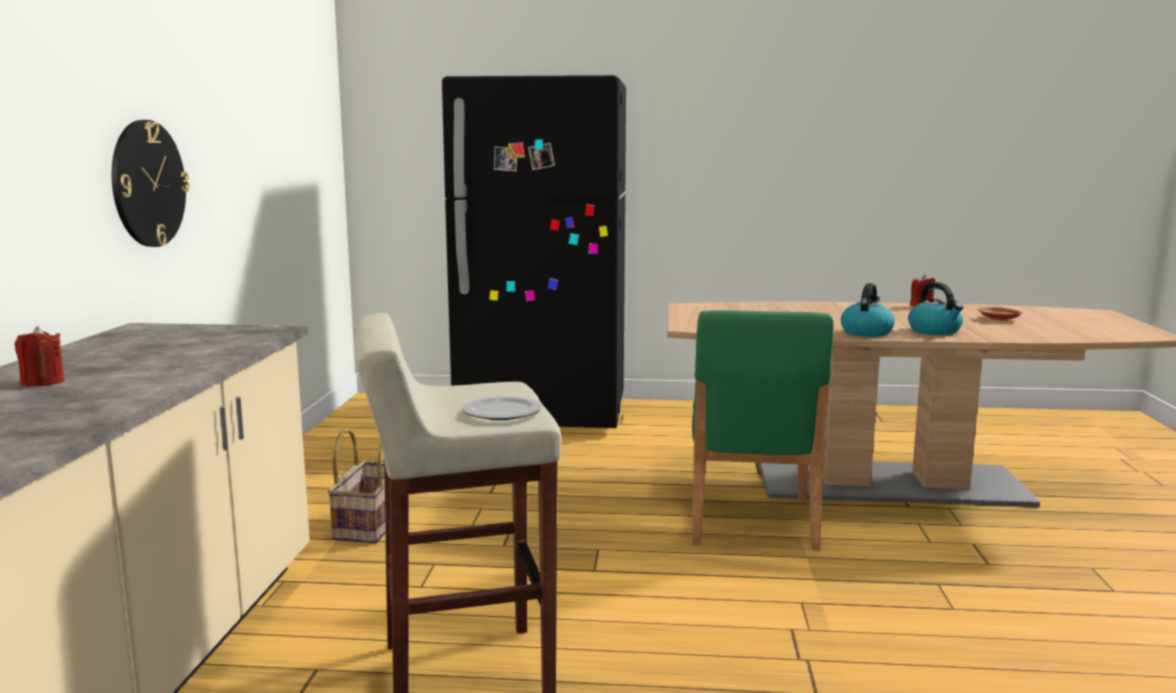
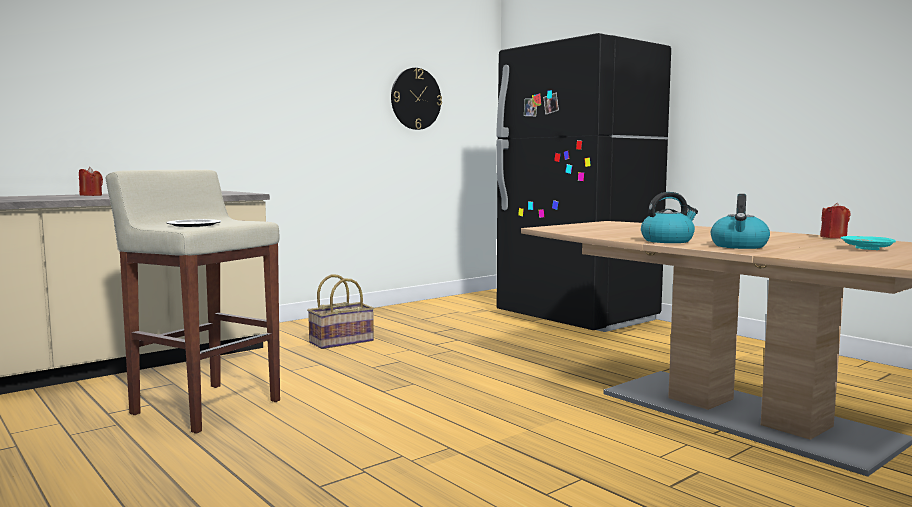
camera: 45 degrees right, 5 degrees down
wall clock [112,120,189,247] -> wall clock moved to [391,68,442,130]
green chair [692,310,834,551] -> none
brown plate [978,307,1022,321] -> turquoise plate [841,236,896,250]

